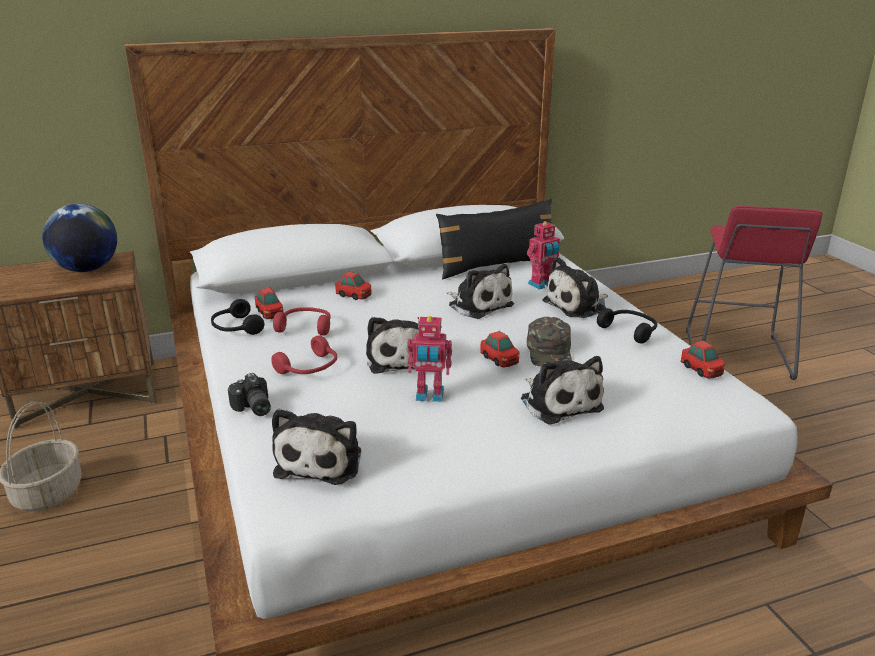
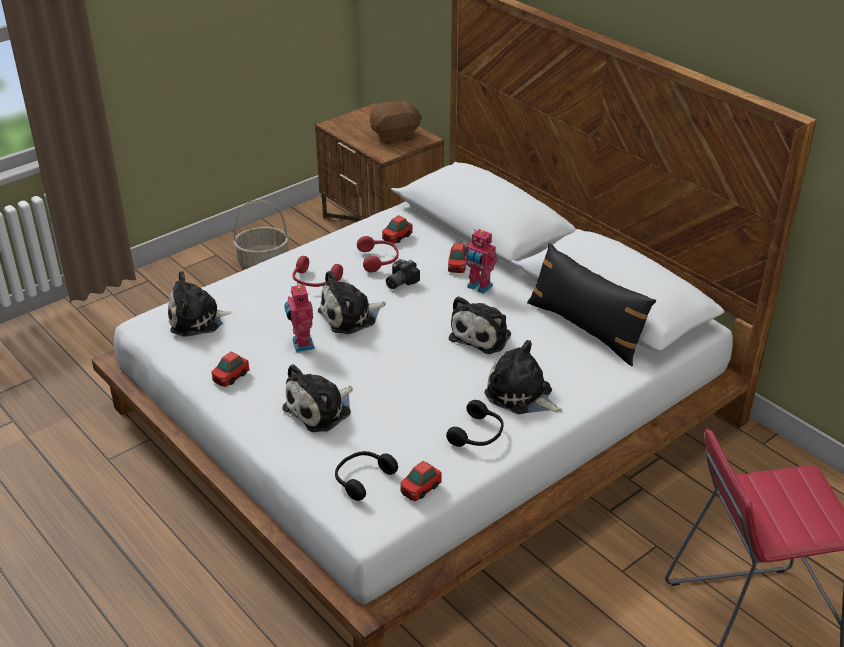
camera: 70 degrees right, 10 degrees up
globe [42,203,117,272] -> brown plush toy [370,99,422,144]
black headphones [211,299,264,335] -> black headphones moved to [335,451,398,501]
camera [228,373,271,416] -> camera moved to [386,259,420,289]
toy car [480,331,519,368] -> toy car moved to [212,352,249,387]
toy robot [527,221,560,290] -> toy robot moved to [463,229,498,294]
green cap [527,317,572,366] -> none

